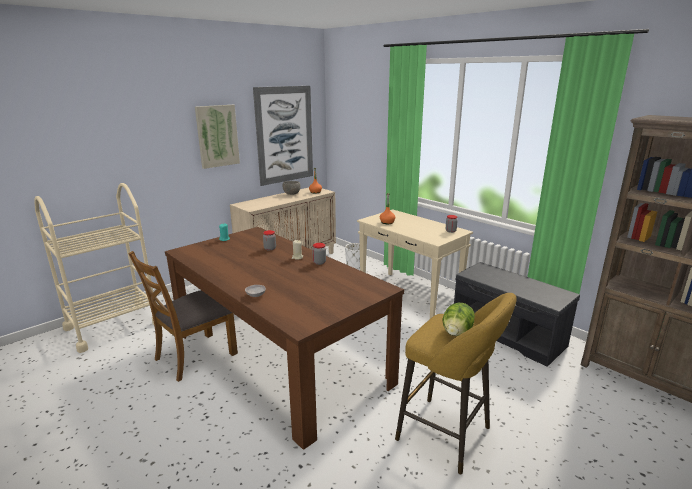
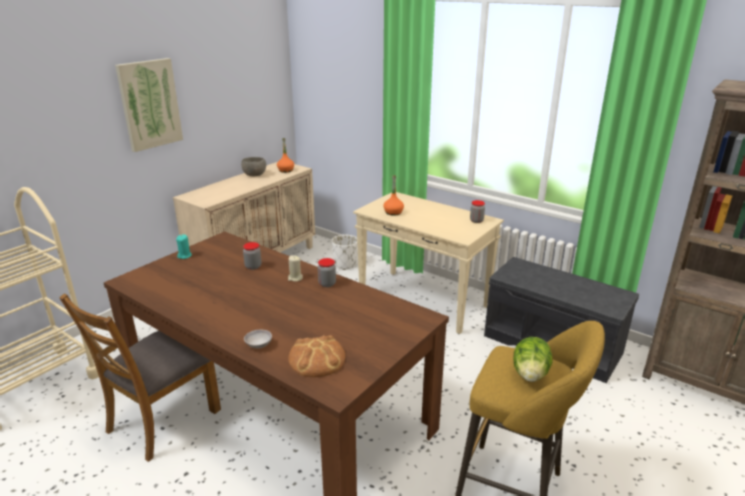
camera: 10 degrees left, 5 degrees up
picture [253,86,313,186] -> none
none -> bread [288,335,345,377]

